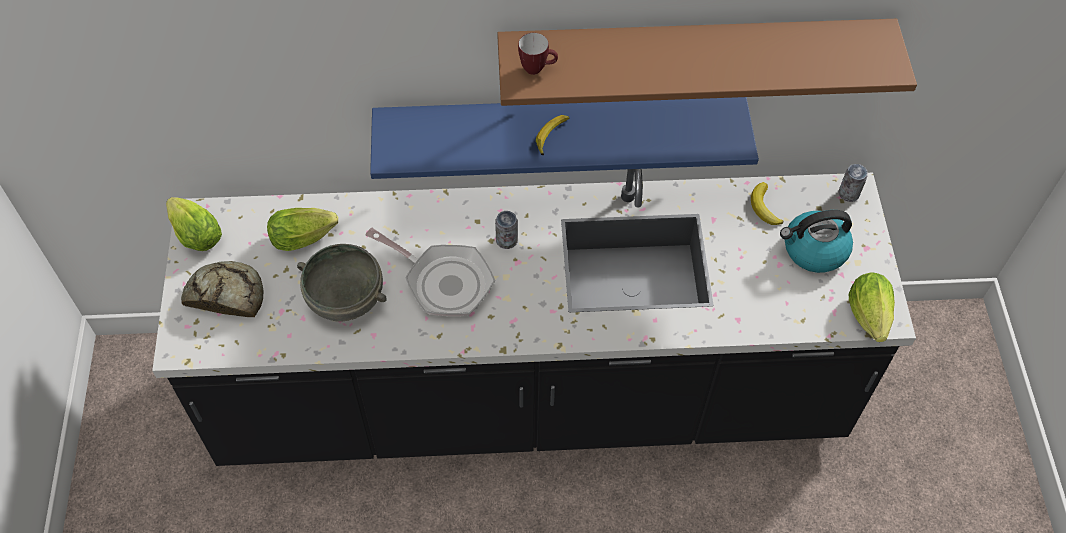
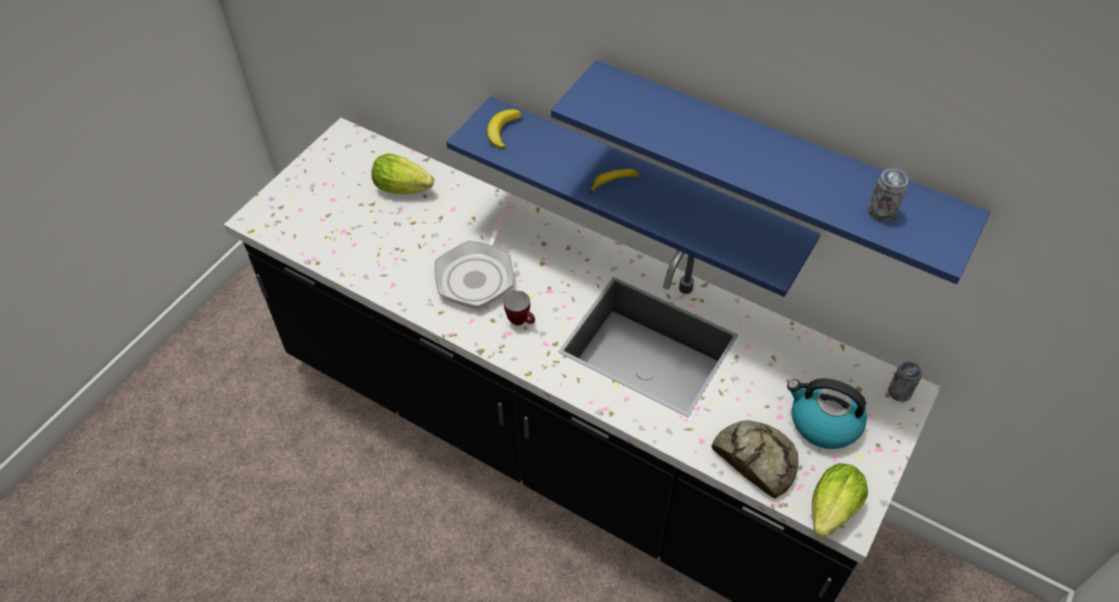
camera: 35 degrees right, 5 degrees down
lettuce [166,197,222,251] -> none
bread [181,261,263,317] -> bread moved to [712,420,798,499]
grey bowl [297,244,387,321] -> none
frying pan [365,228,495,316] -> frying pan turned 45 degrees clockwise [434,201,516,309]
can [495,211,518,249] -> can moved to [868,169,908,222]
brown shelf [497,19,917,106] -> blue shelf [551,60,990,284]
mug [518,33,558,75] -> mug moved to [504,291,535,326]
banana [751,182,784,225] -> banana moved to [487,109,522,149]

